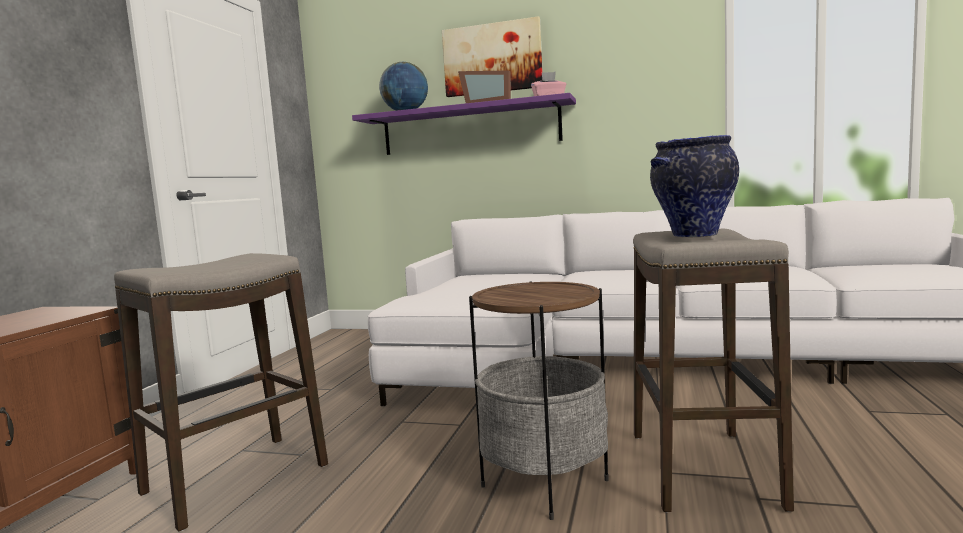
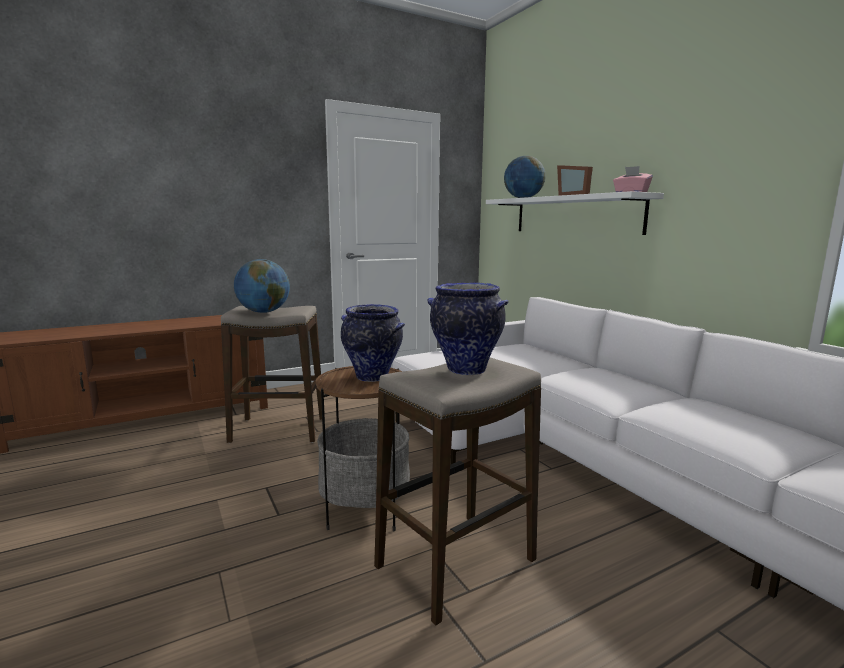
camera: 45 degrees right, 5 degrees up
purple shelf [352,93,576,155] -> white shelf [486,191,664,235]
picture [442,16,543,97] -> none
none -> globe [234,259,290,313]
none -> vase [341,304,405,382]

